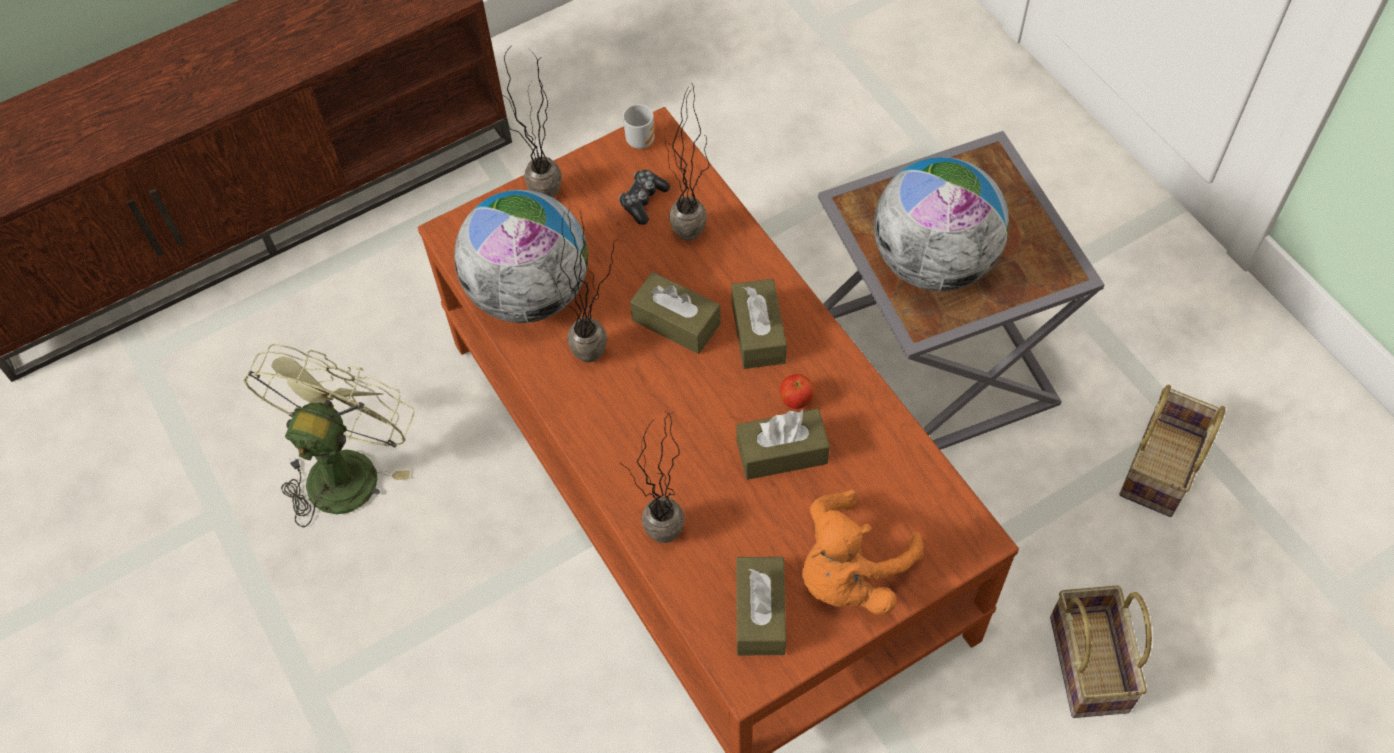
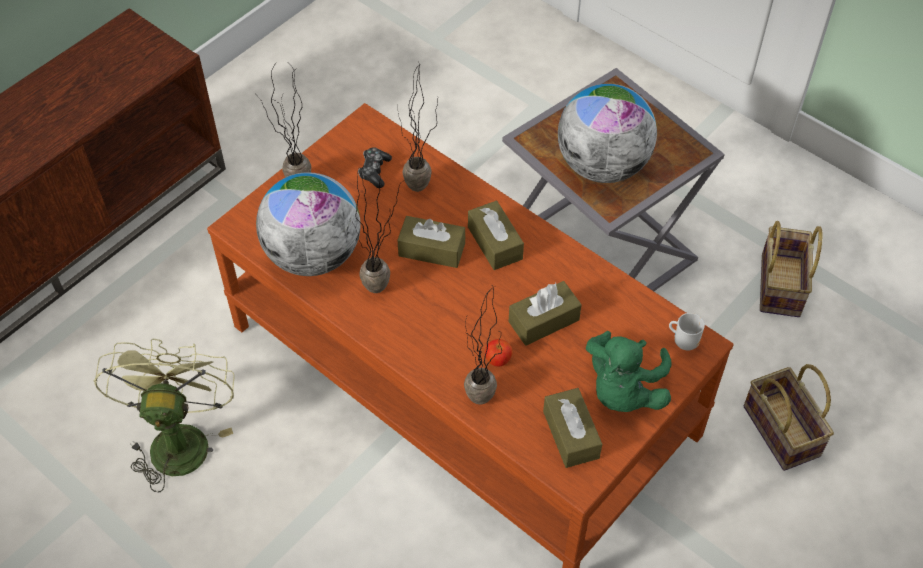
camera: 20 degrees left, 5 degrees down
mug [623,104,655,149] -> mug moved to [669,313,705,351]
apple [780,374,815,409] -> apple moved to [485,339,513,366]
orange plush toy [802,490,924,615] -> green plush toy [586,331,672,412]

